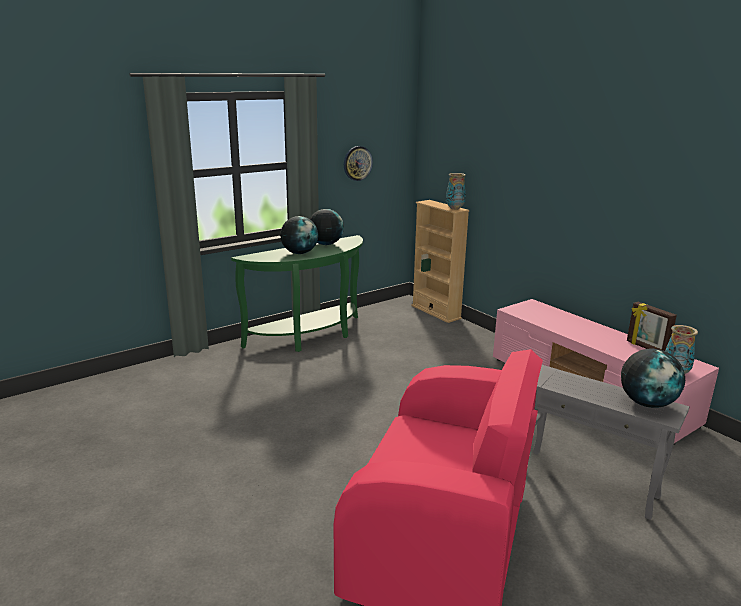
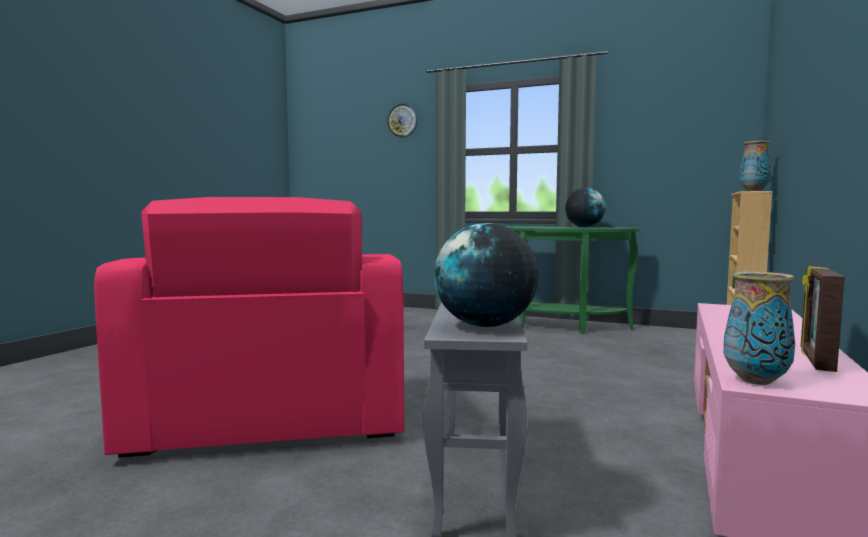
camera: 60 degrees right, 15 degrees down
globe [280,216,318,254] -> none
wall clock [344,146,373,181] -> wall clock moved to [387,104,418,138]

